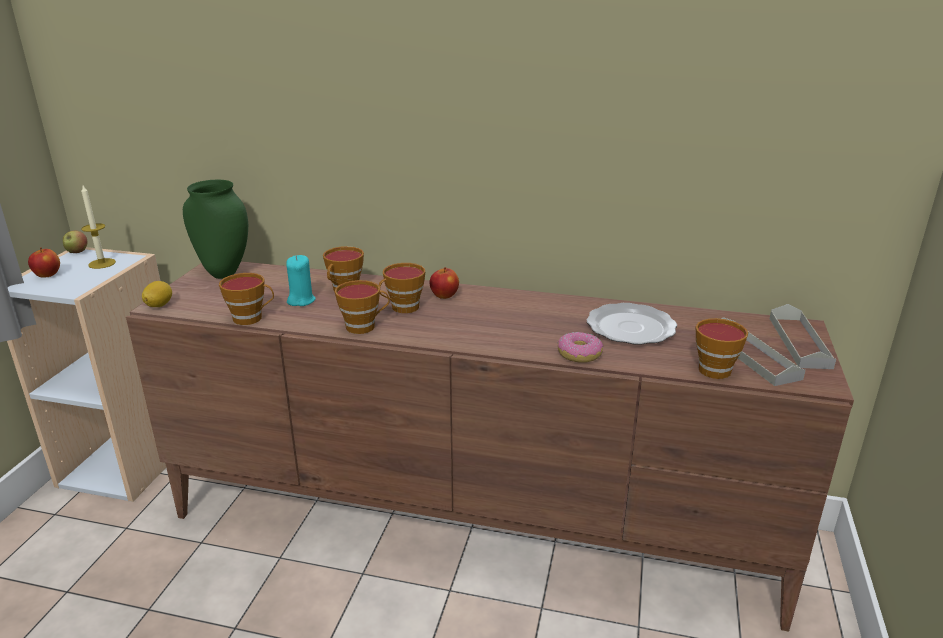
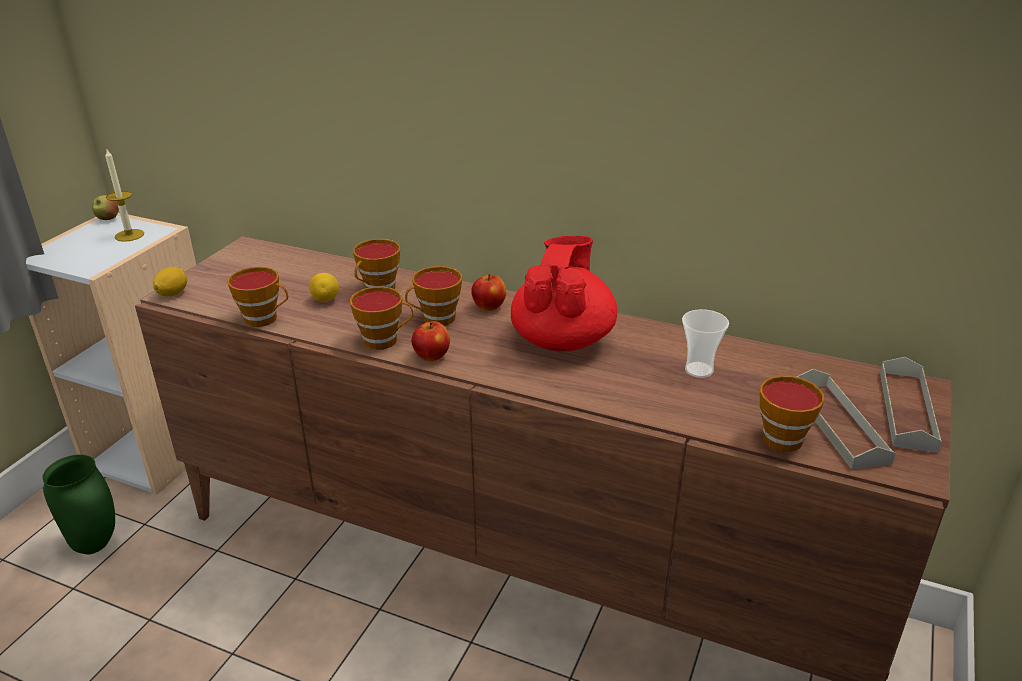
camera: 10 degrees right, 5 degrees up
apple [28,247,60,278] -> apple moved to [412,321,450,361]
green vase [183,180,248,279] -> green vase moved to [42,454,115,555]
turquoise candle [286,255,316,306] -> lemon [309,273,339,302]
donut [558,332,603,363] -> none
plate [587,303,677,345] -> cup [682,309,729,378]
none -> red teapot [511,235,618,352]

